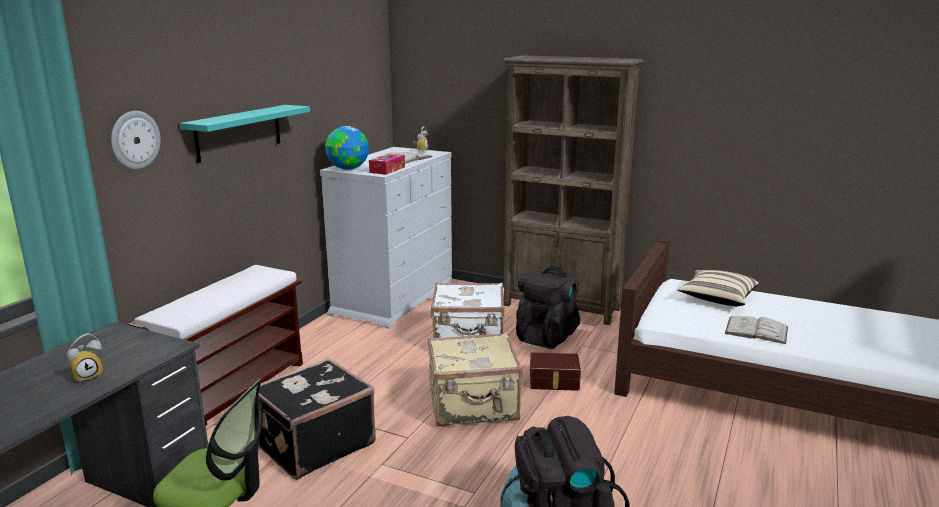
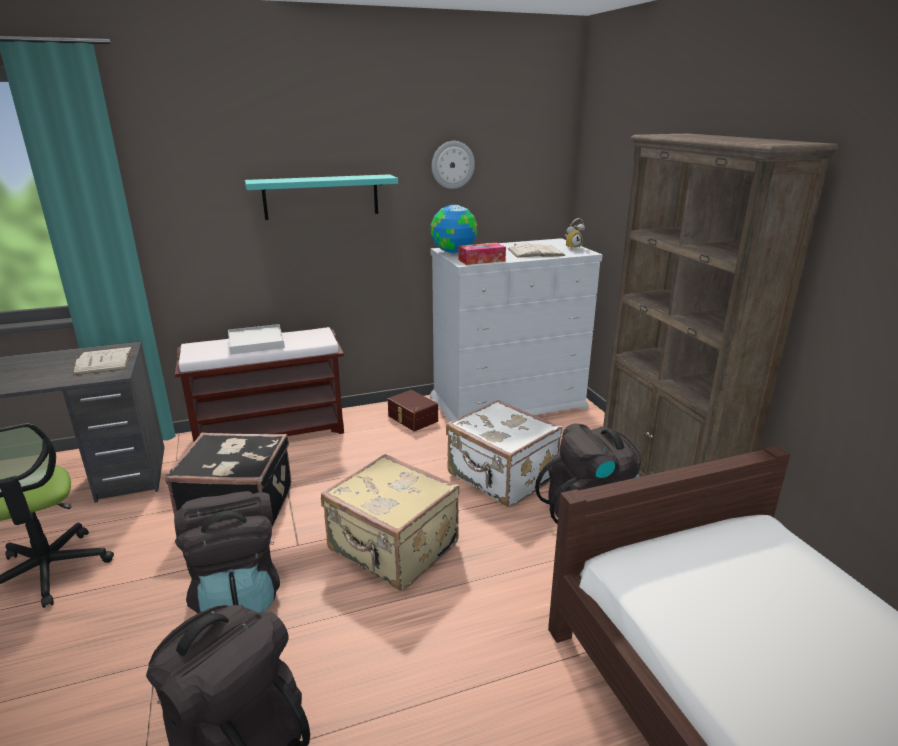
camera: 45 degrees right, 5 degrees up
alarm clock [67,334,103,384] -> none
wall clock [111,111,161,169] -> wall clock moved to [432,141,475,189]
brown storage box [530,353,581,391] -> brown storage box moved to [388,390,438,431]
beige pillow [677,270,759,307] -> none
white book [725,316,788,344] -> white book moved to [73,347,133,375]
none -> black backpack [174,491,280,614]
none -> white tray [228,324,285,354]

